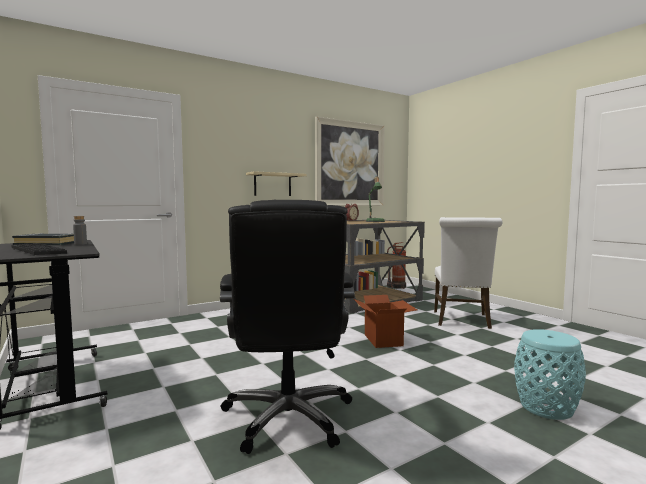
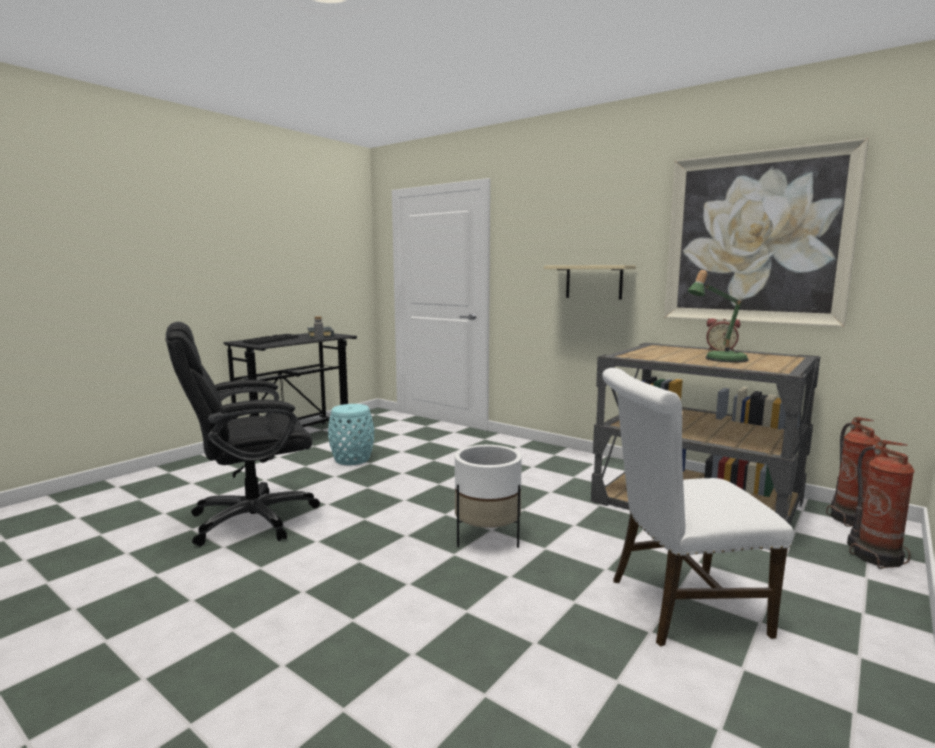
camera: 70 degrees right, 5 degrees up
cardboard box [354,295,417,348] -> white planter [455,445,522,548]
turquoise stool [514,329,586,420] -> turquoise stool moved to [328,404,374,465]
none -> fire extinguisher [847,440,915,569]

